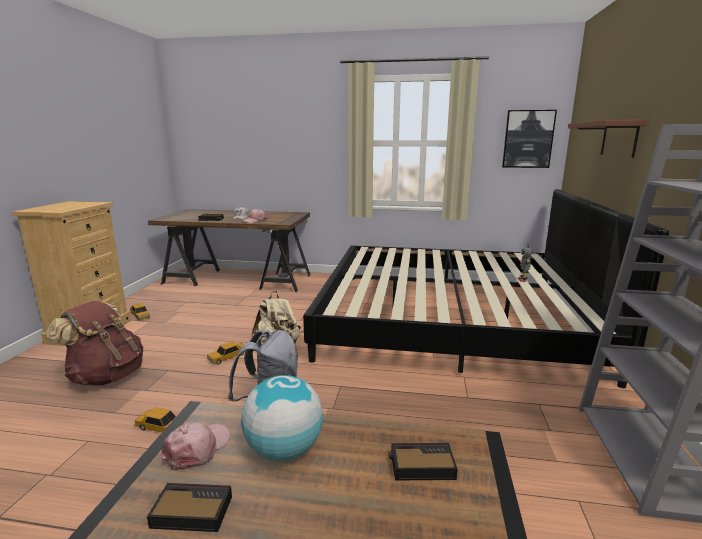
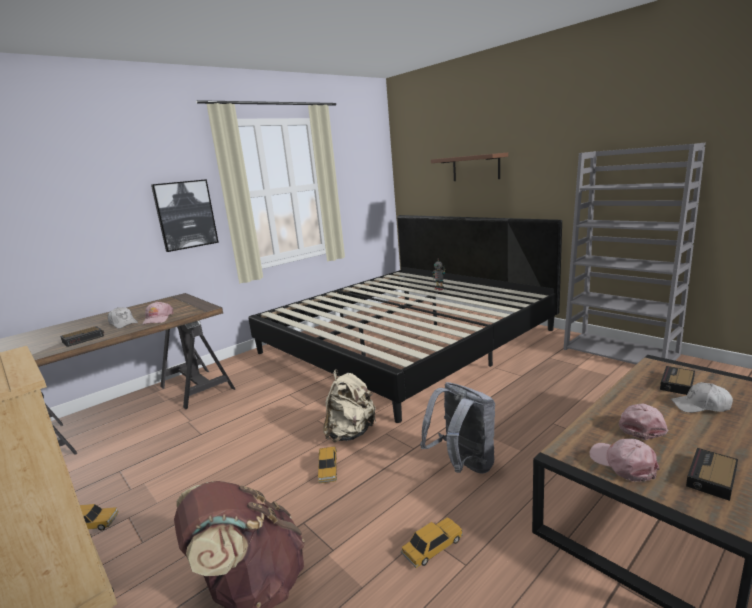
camera: 50 degrees left, 0 degrees up
globe [241,375,323,461] -> pink cap [619,404,668,440]
picture [502,110,557,168] -> picture moved to [151,179,219,252]
none -> white cap [671,382,733,413]

